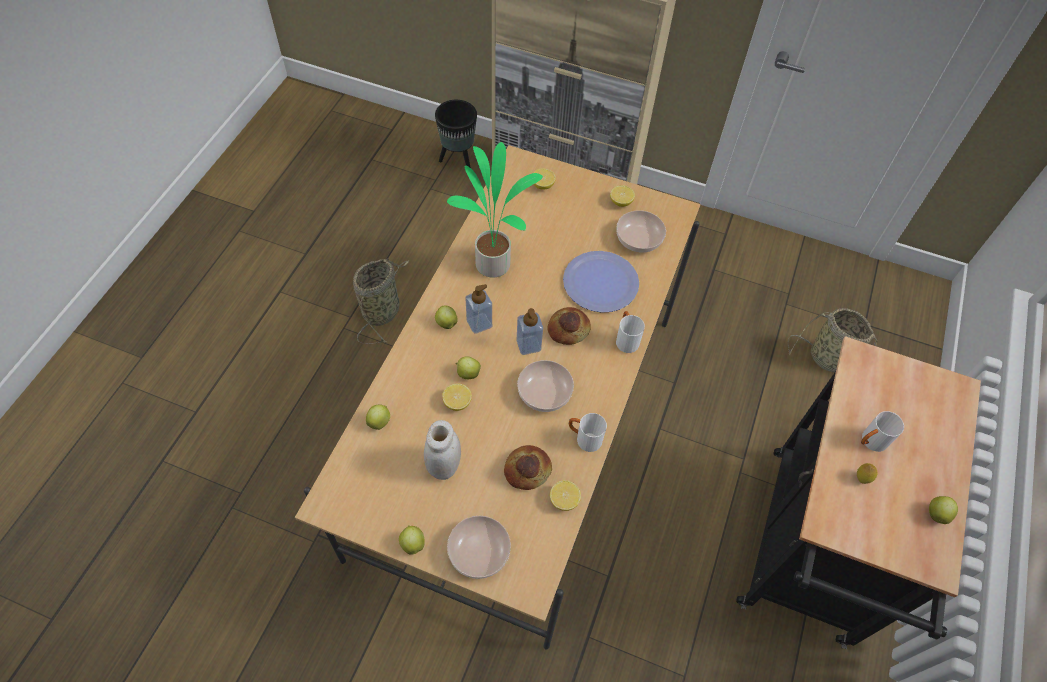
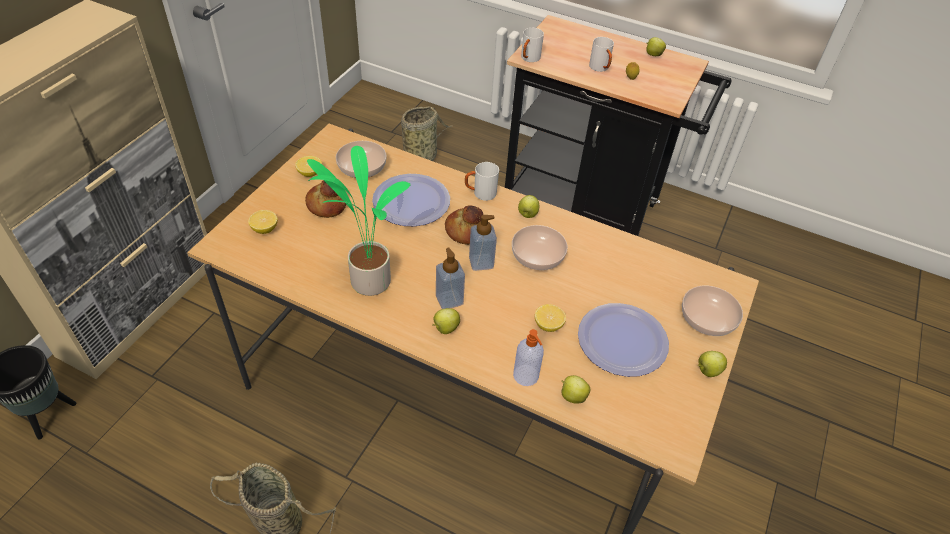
camera: 85 degrees left, 10 degrees down
white jar [424,420,461,480] -> plate [578,303,669,377]
apple [455,356,481,379] -> apple moved to [518,195,539,218]
bread [504,445,552,490] -> bread moved to [305,180,346,218]
lemon [550,480,581,511] -> none
white mug [569,413,607,452] -> white mug moved to [521,28,544,62]
none -> soap dispenser [513,329,544,386]

